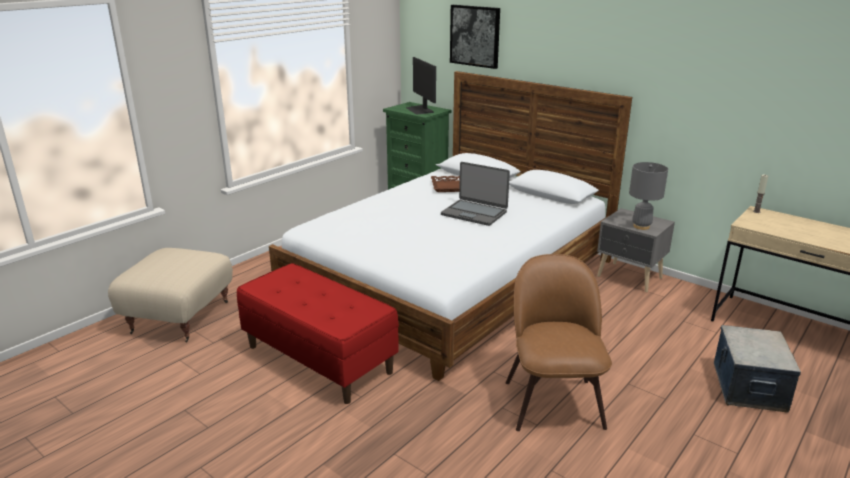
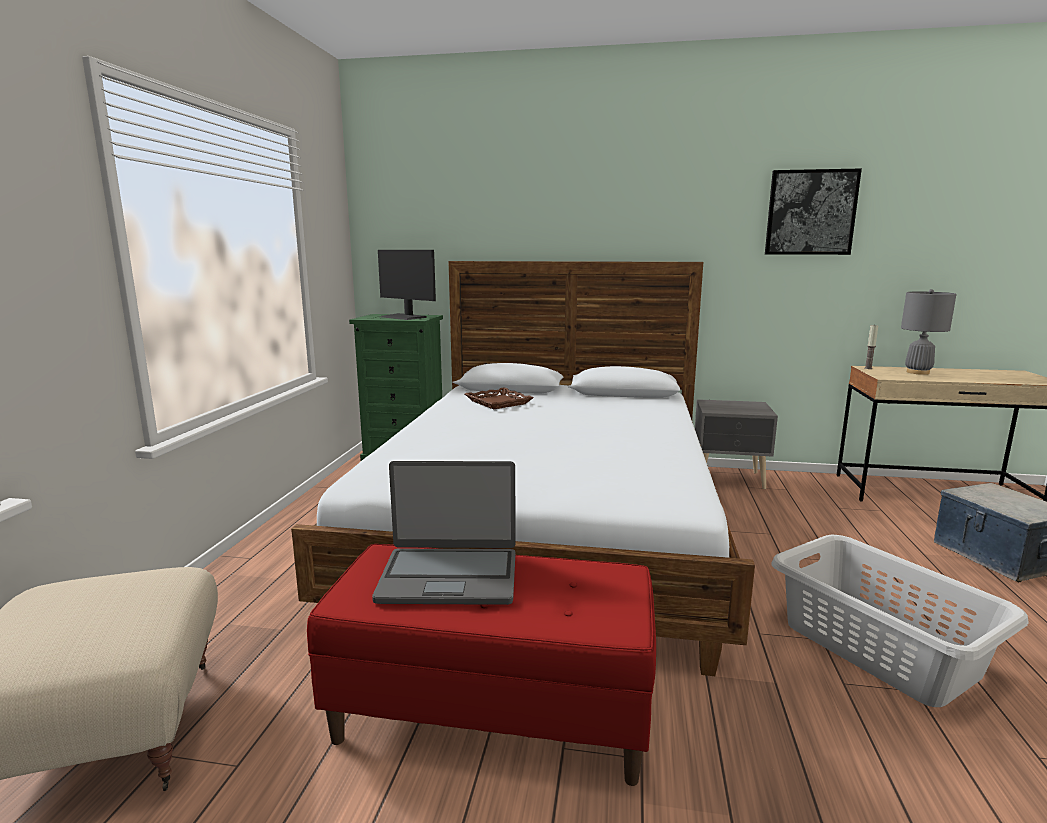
camera: 30 degrees left, 10 degrees down
laptop [441,162,510,226] -> laptop moved to [372,461,516,605]
picture [450,5,500,69] -> picture moved to [765,168,862,255]
brown chair [506,254,612,431] -> grey laundry basket [771,535,1029,707]
grey table lamp [629,162,668,230] -> grey table lamp moved to [901,289,956,375]

